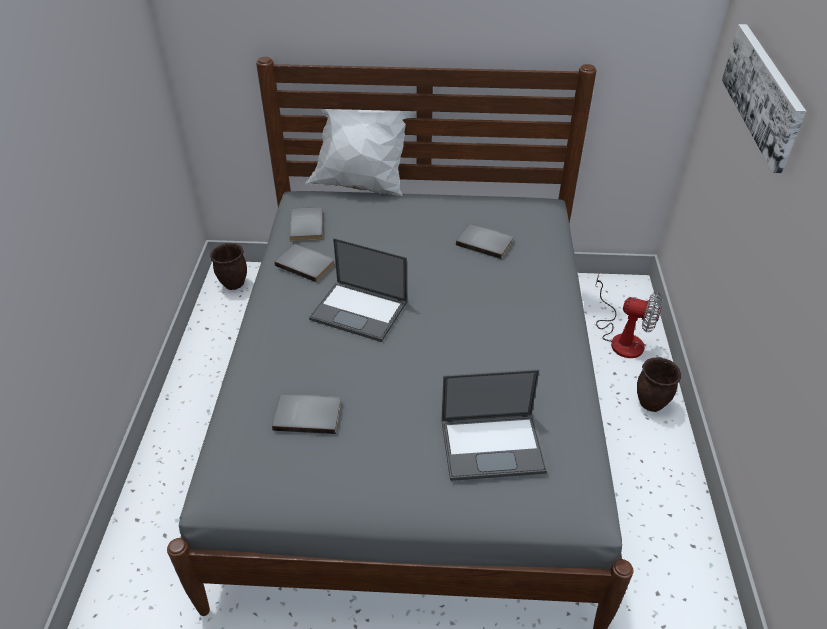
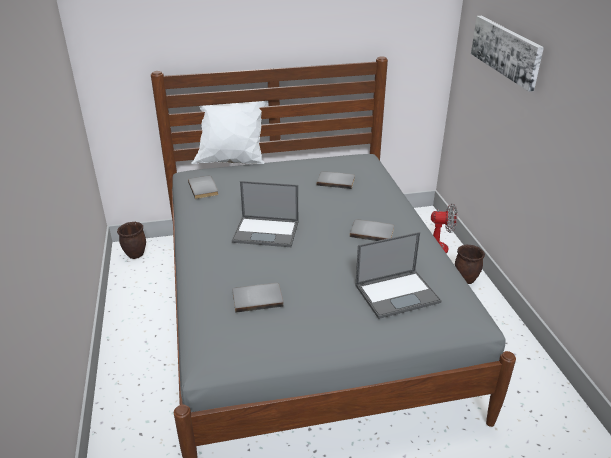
camera: 15 degrees left, 10 degrees down
grey book [274,244,335,282] -> grey book moved to [350,219,394,241]

